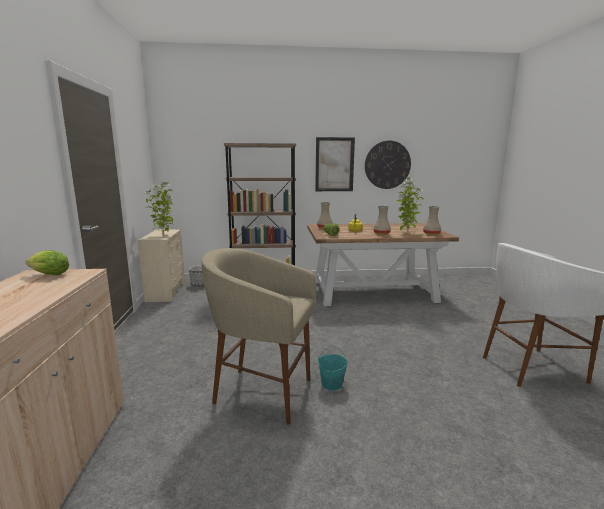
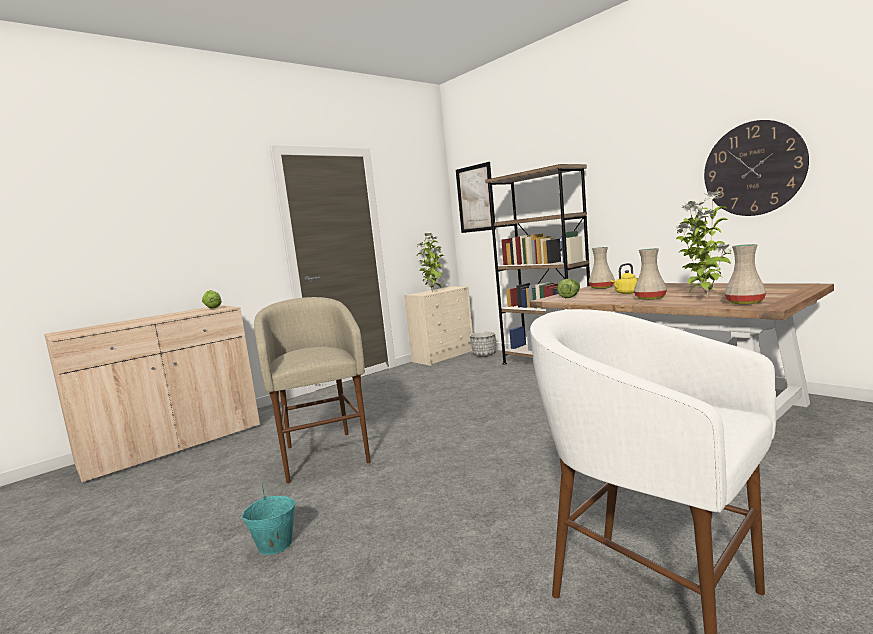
camera: 55 degrees right, 5 degrees down
picture [315,137,355,191] -> picture moved to [456,162,496,233]
turquoise bucket [318,346,348,391] -> turquoise bucket moved to [242,482,296,555]

